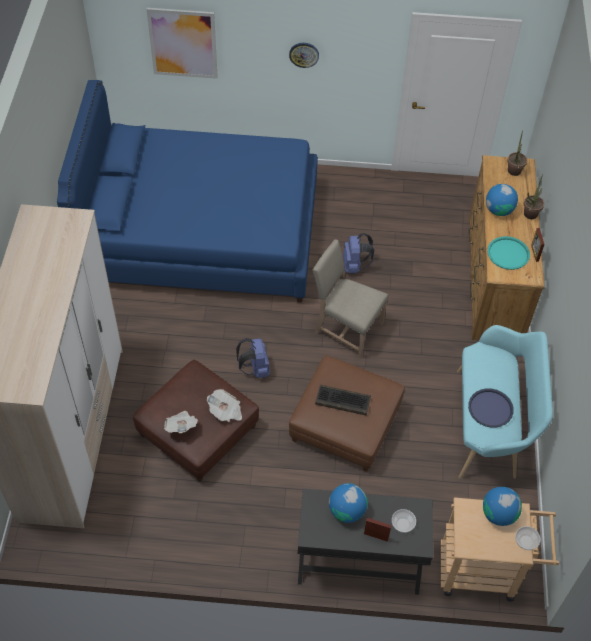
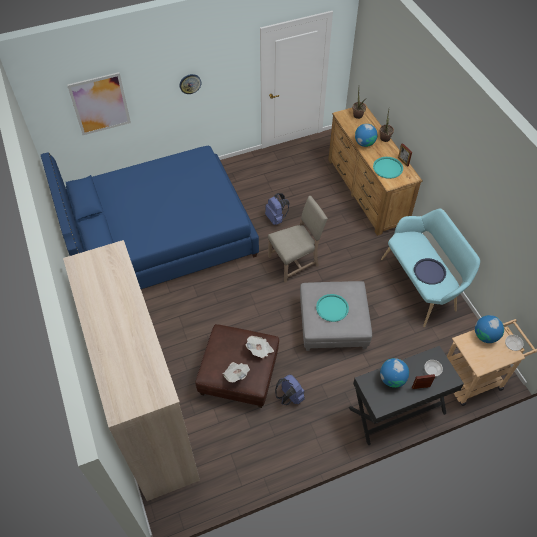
camera: 25 degrees left, 0 degrees up
blue backpack [236,338,270,378] -> blue backpack moved to [275,375,305,405]
brown ottoman [289,356,405,472] -> grey ottoman [300,281,372,351]
beige chair [312,239,389,359] -> beige chair turned 150 degrees clockwise [268,196,328,283]
keyboard [315,385,371,415] -> turquoise tray [316,294,349,322]

